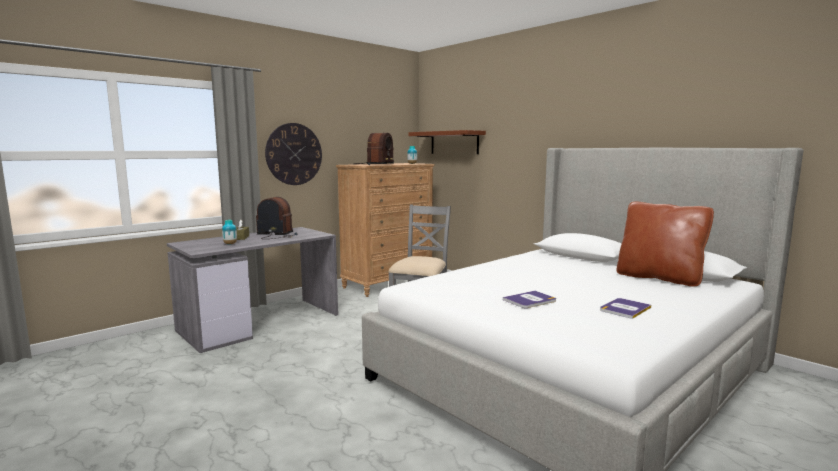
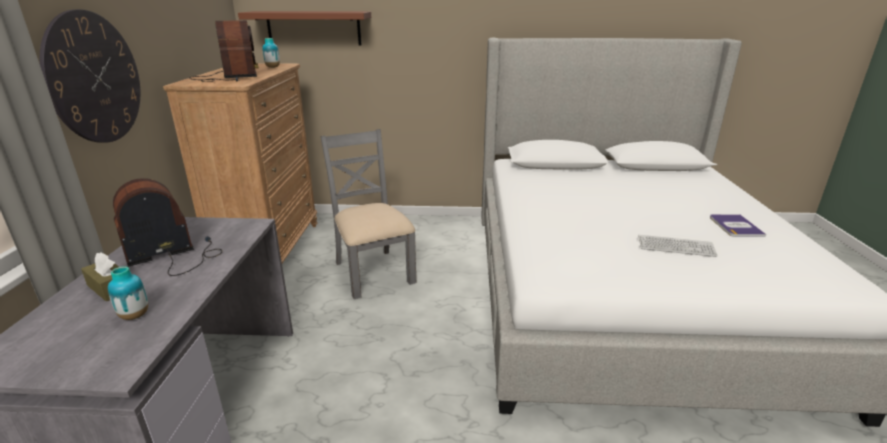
camera: 45 degrees left, 15 degrees up
book [503,291,556,308] -> keyboard [638,235,717,257]
brown pillow [617,201,714,287] -> none

